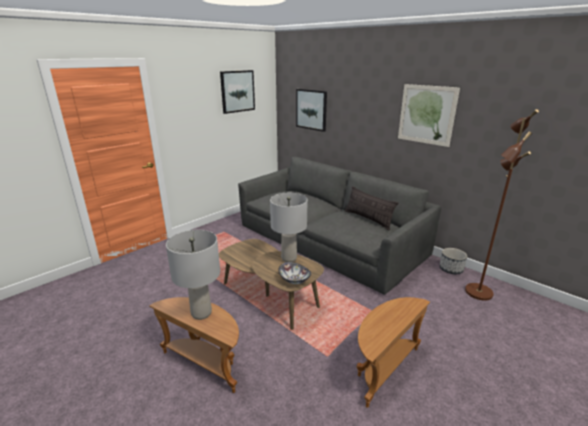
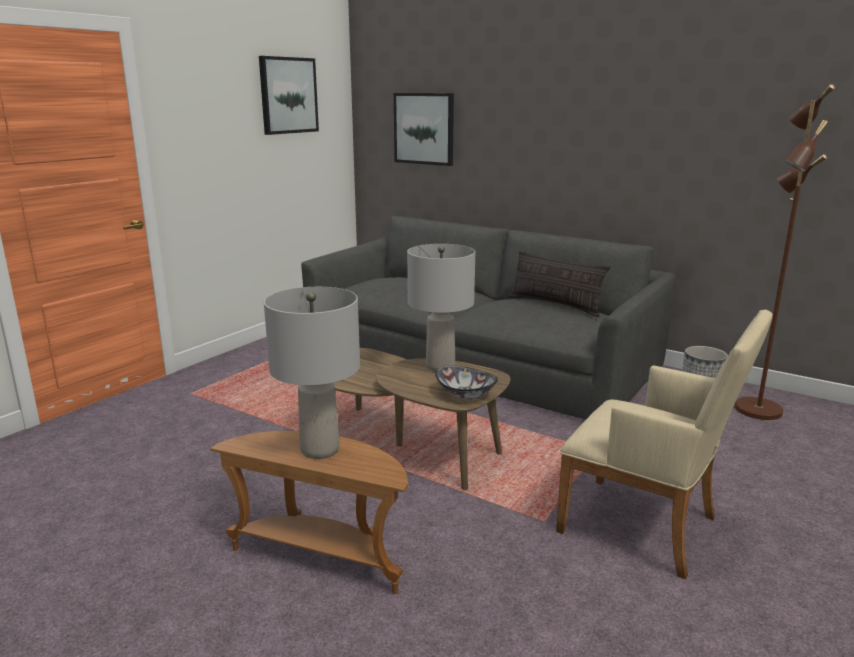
camera: 10 degrees left, 5 degrees down
brown side table [356,297,430,408] -> beige armchair [556,310,773,579]
picture [398,84,460,147] -> none

